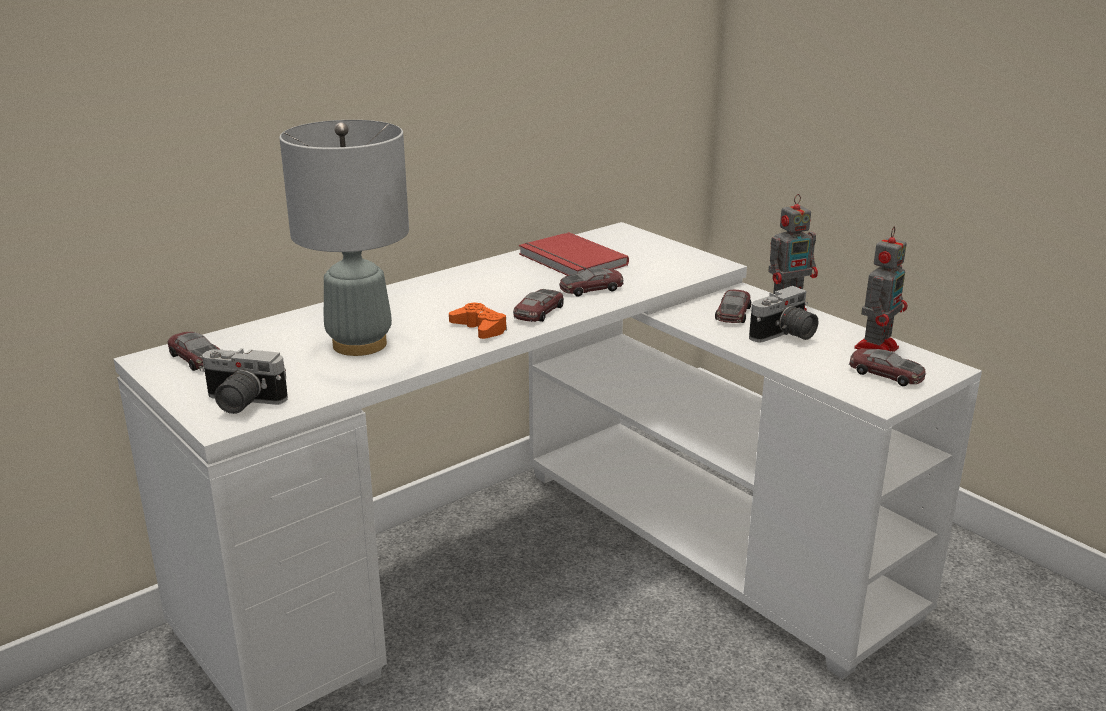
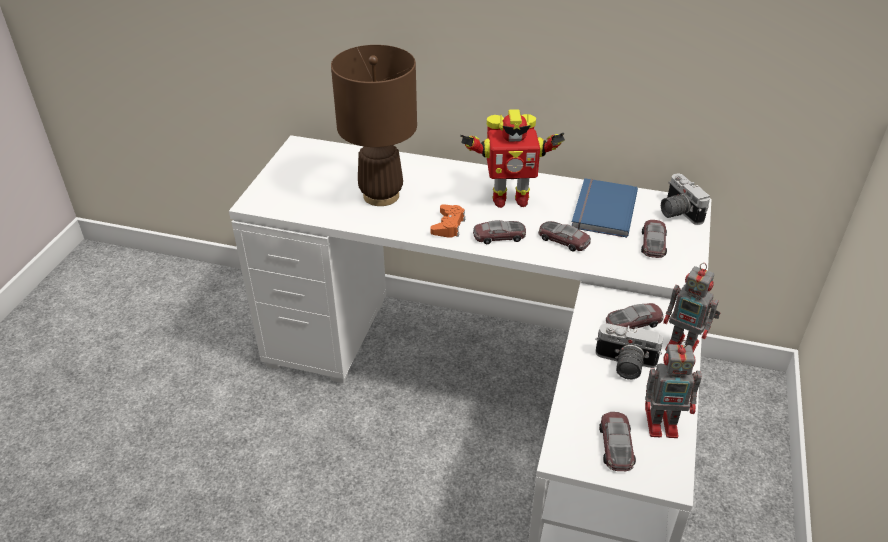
camera: 55 degrees right, 15 degrees up
toy car [168,332,220,371] -> toy car moved to [641,220,667,258]
camera [200,348,288,414] -> camera moved to [661,174,710,225]
grey table lamp [279,120,409,356] -> brown table lamp [331,45,417,206]
red book [519,232,629,276] -> blue book [571,178,638,238]
none -> toy robot [460,110,565,208]

